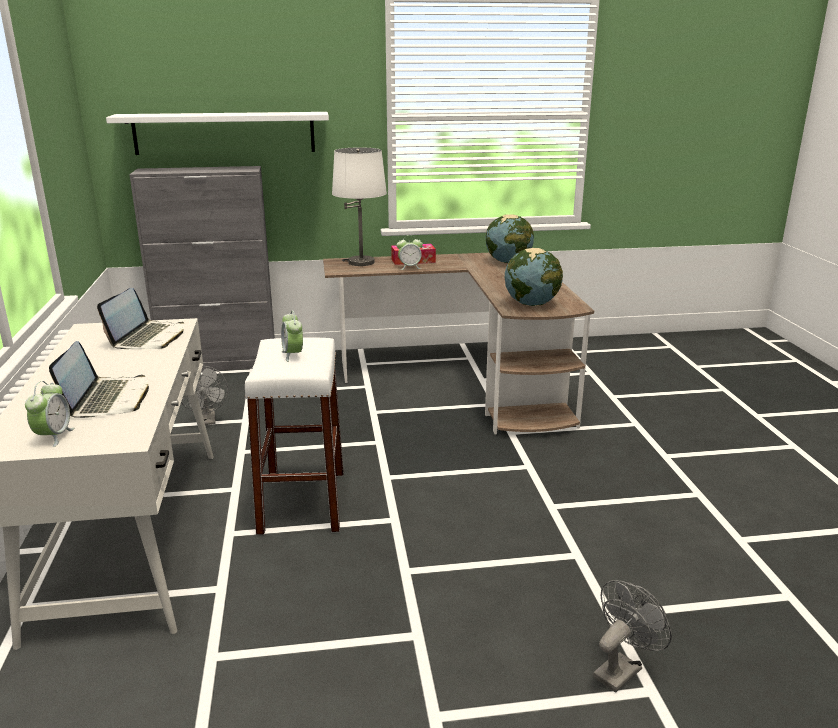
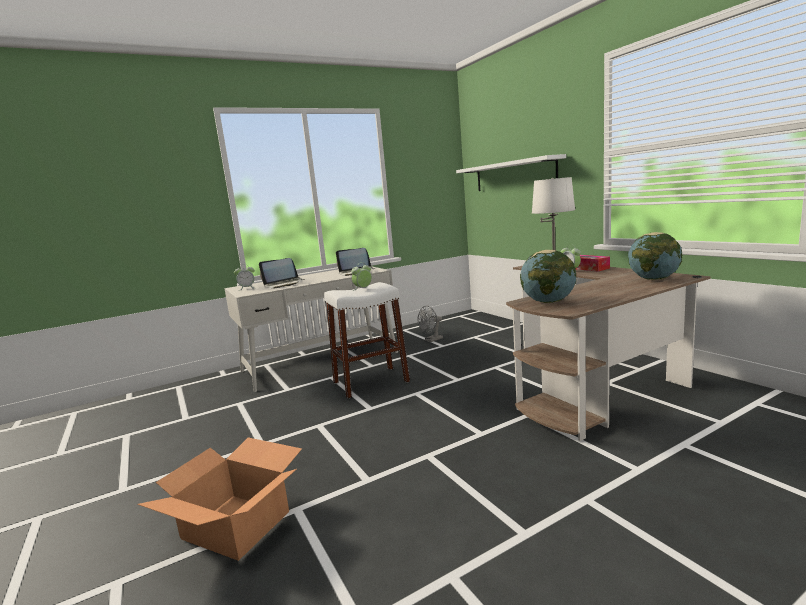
camera: 70 degrees right, 10 degrees down
grey cabinet [129,166,275,371] -> none
grey fan [593,580,672,692] -> cardboard box [137,437,302,561]

